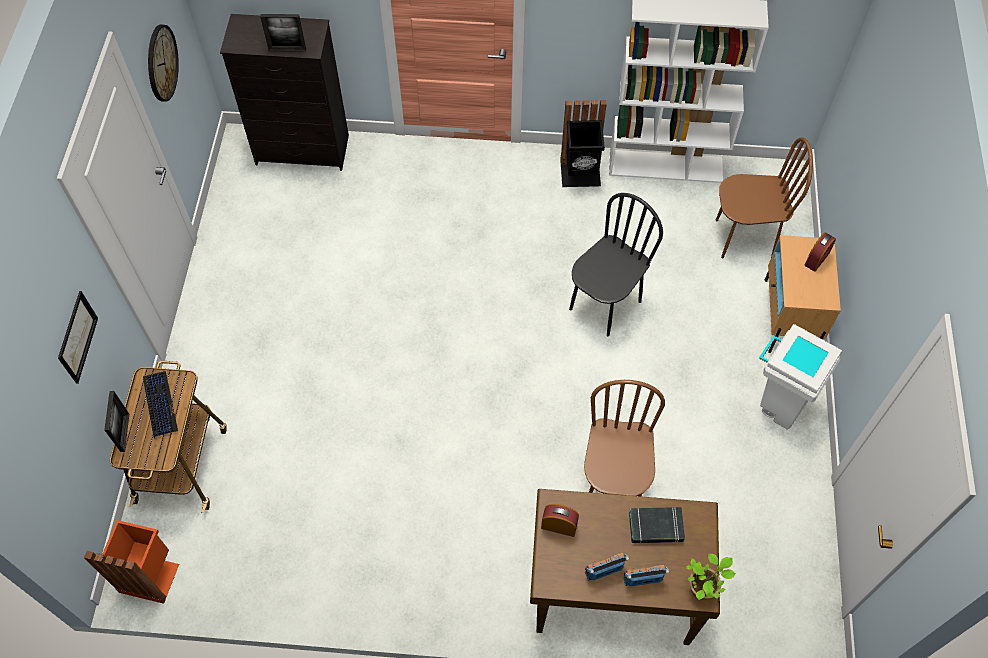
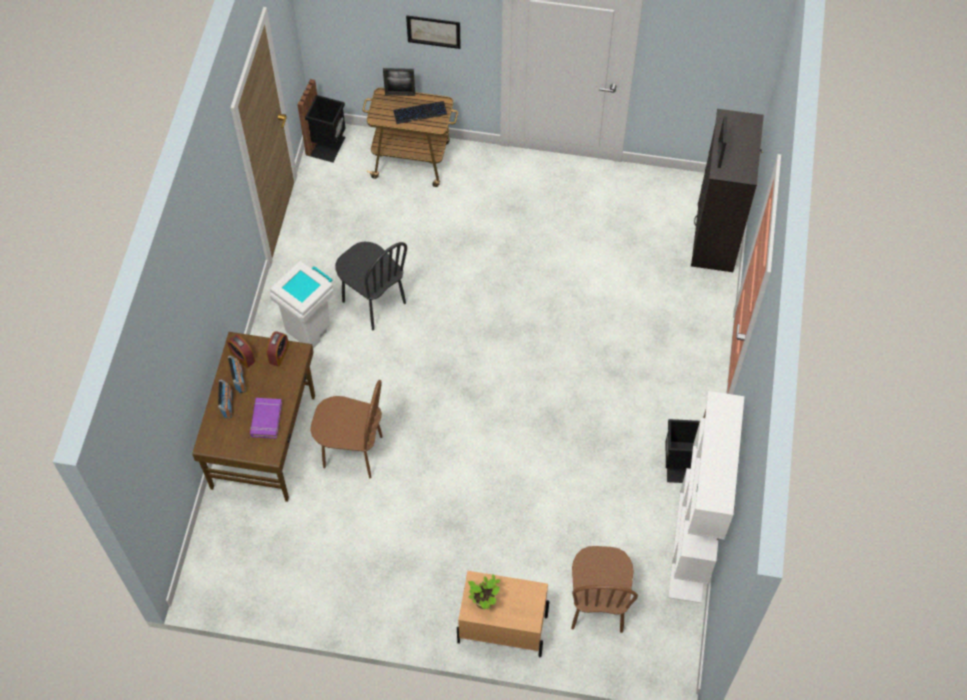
camera: 95 degrees right, 0 degrees up
orange trash can [84,520,179,604] -> black trash can [297,79,346,163]
wall clock [148,25,179,102] -> none
black chair [569,193,663,336] -> black chair moved to [335,242,407,330]
black book [629,507,685,544] -> purple book [250,398,282,439]
potted plant [686,554,736,600] -> potted plant moved to [468,574,501,609]
white trash can [759,324,842,430] -> white trash can moved to [270,261,333,348]
alarm clock [805,232,836,272] -> alarm clock moved to [227,335,255,368]

